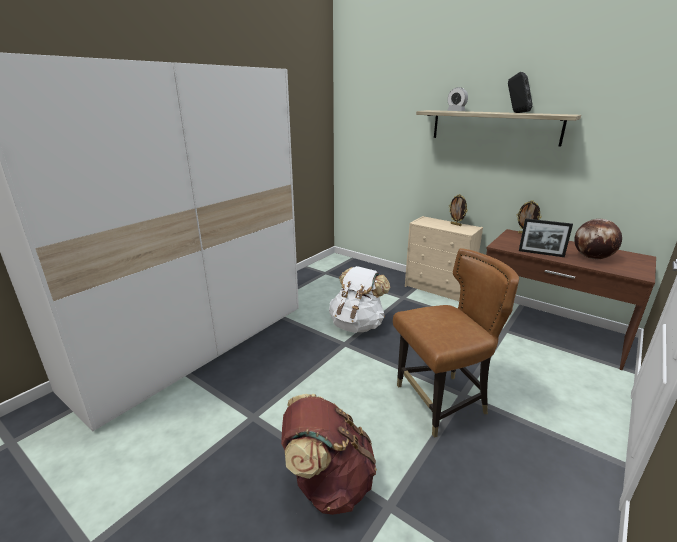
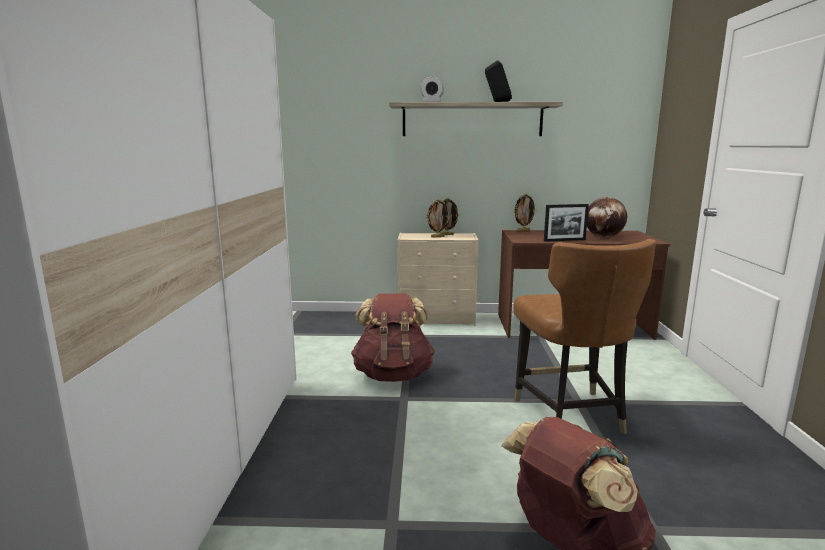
camera: 35 degrees left, 10 degrees down
white backpack [329,266,390,333] -> brown backpack [351,293,435,382]
brown chair [393,248,519,438] -> brown chair turned 135 degrees clockwise [513,239,656,434]
none -> picture frame [426,199,450,238]

